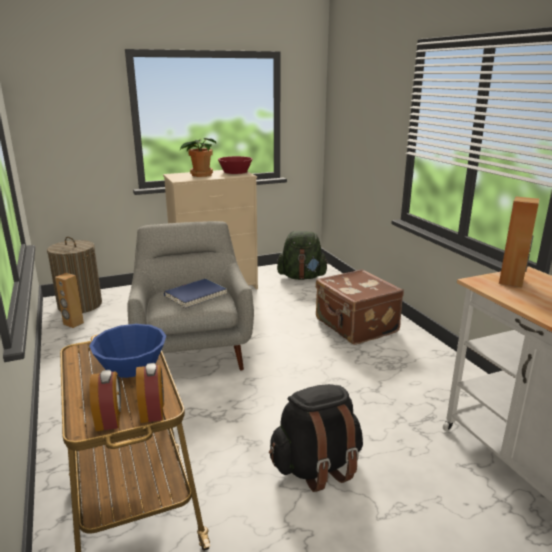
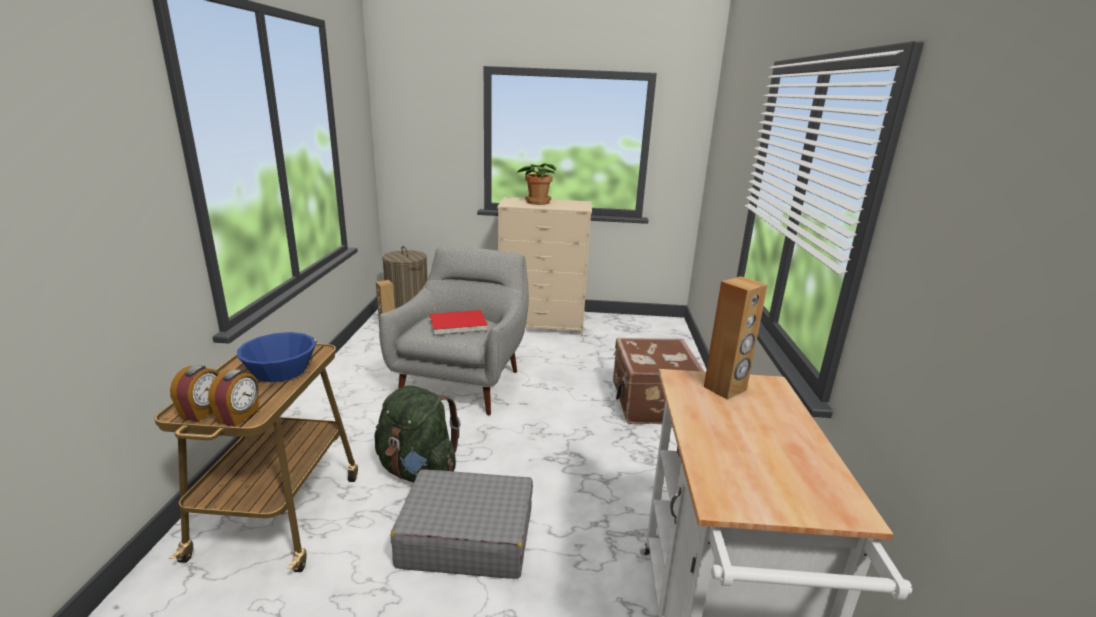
camera: 25 degrees right, 0 degrees up
blue book [164,279,227,309] -> red book [430,310,488,336]
red bowl [218,156,253,174] -> none
black backpack [269,384,363,492] -> grey suitcase [391,469,533,579]
green backpack [277,231,328,280] -> green backpack moved to [375,386,461,483]

